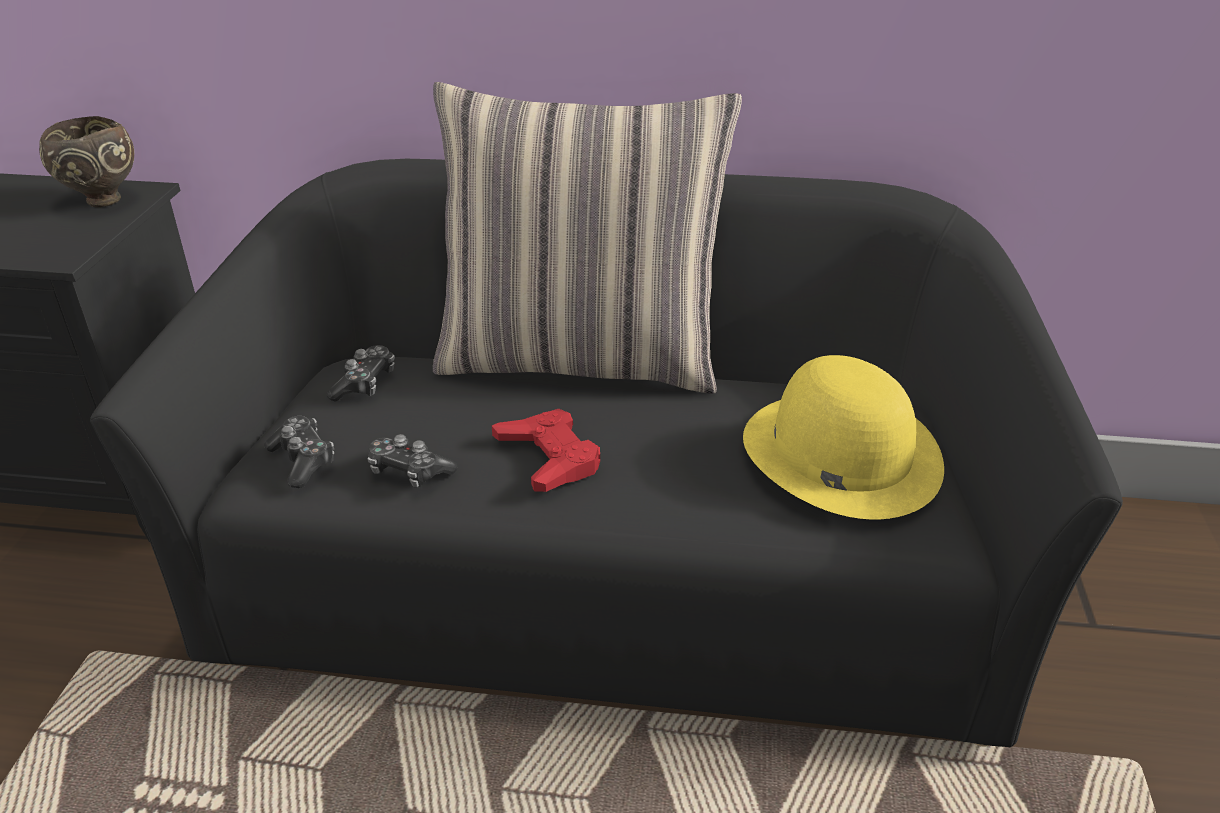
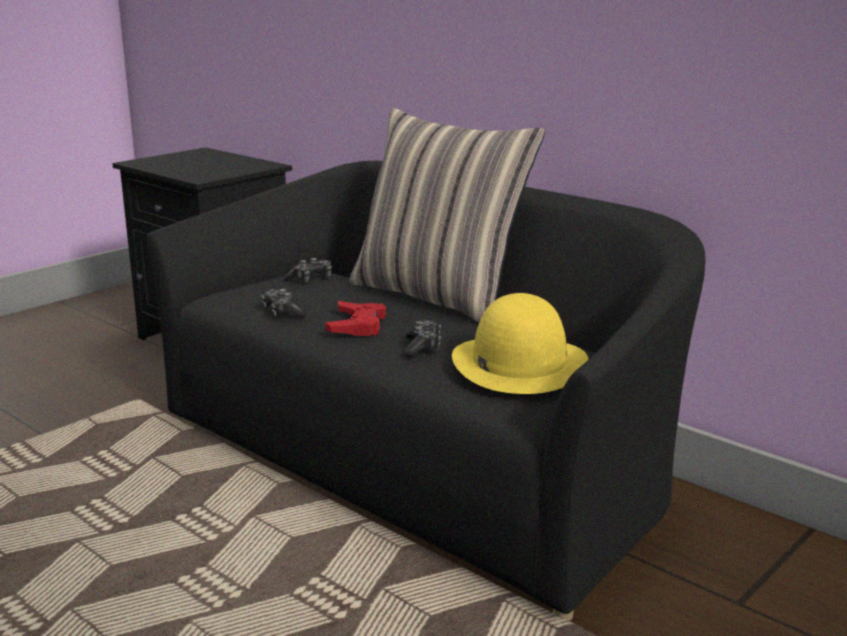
camera: 35 degrees right, 15 degrees down
brown bowl [39,116,134,207] -> none
game controller [264,416,334,488] -> game controller moved to [404,320,441,357]

